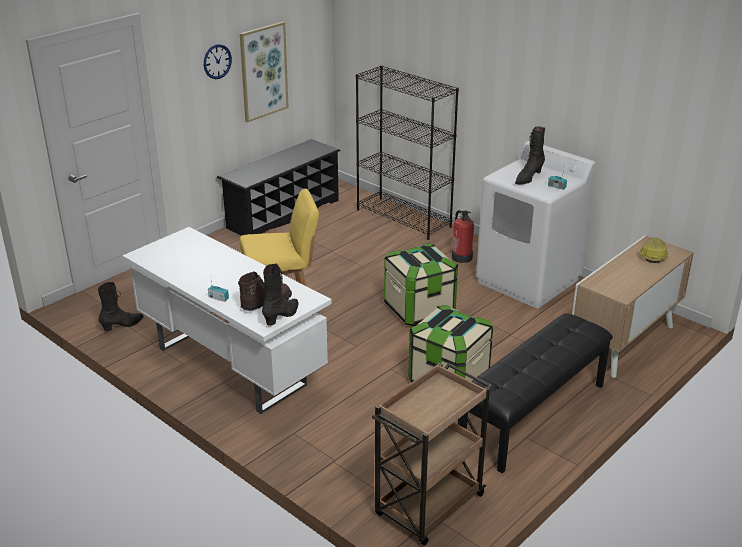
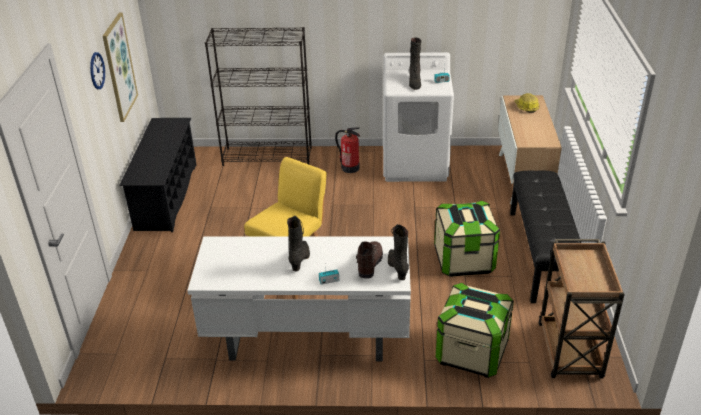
camera: 40 degrees left, 5 degrees up
black boot [98,282,144,331] -> black boot moved to [287,216,310,272]
storage box [384,243,458,326] -> storage box moved to [436,283,514,378]

